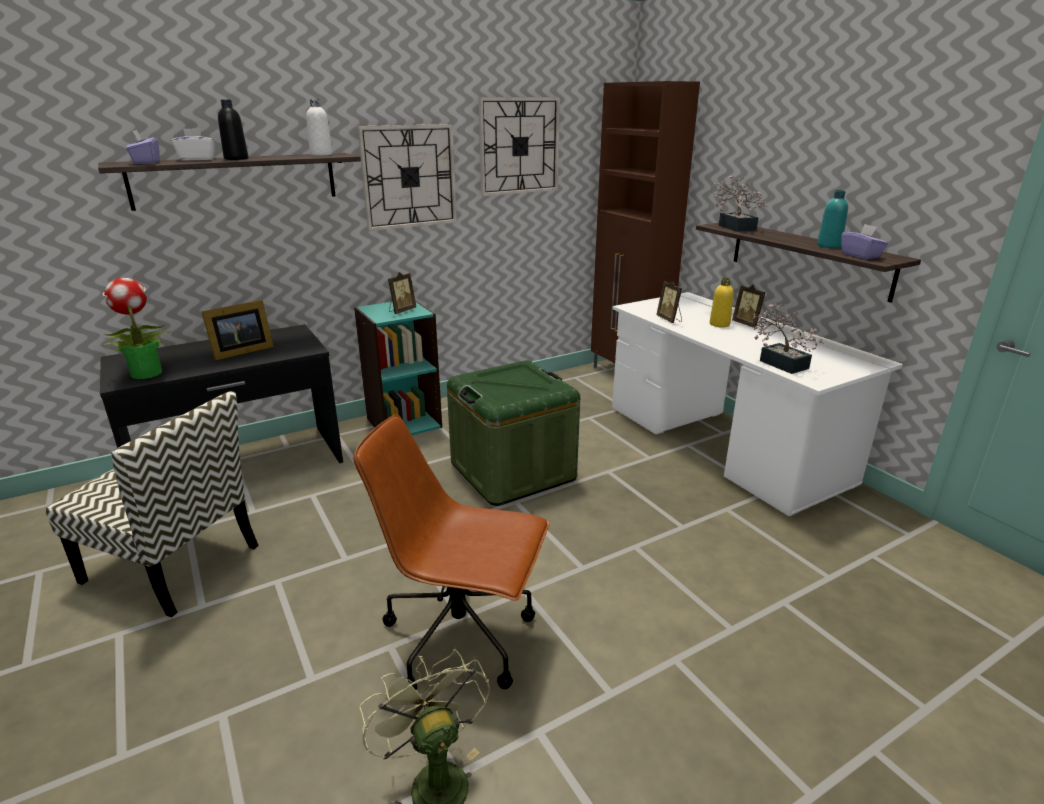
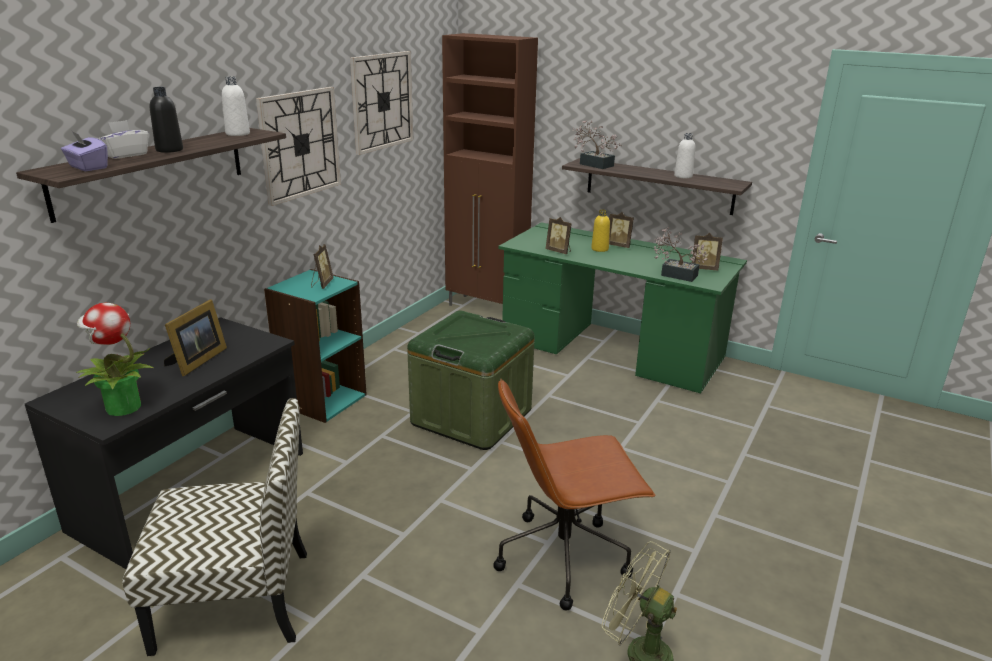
camera: 30 degrees left, 0 degrees up
white desk [612,292,903,516] -> green desk [498,222,747,393]
turquoise bottle [817,190,848,248] -> white bottle [674,133,695,178]
purple tissue box [841,224,888,259] -> none
none -> picture frame [692,233,723,270]

